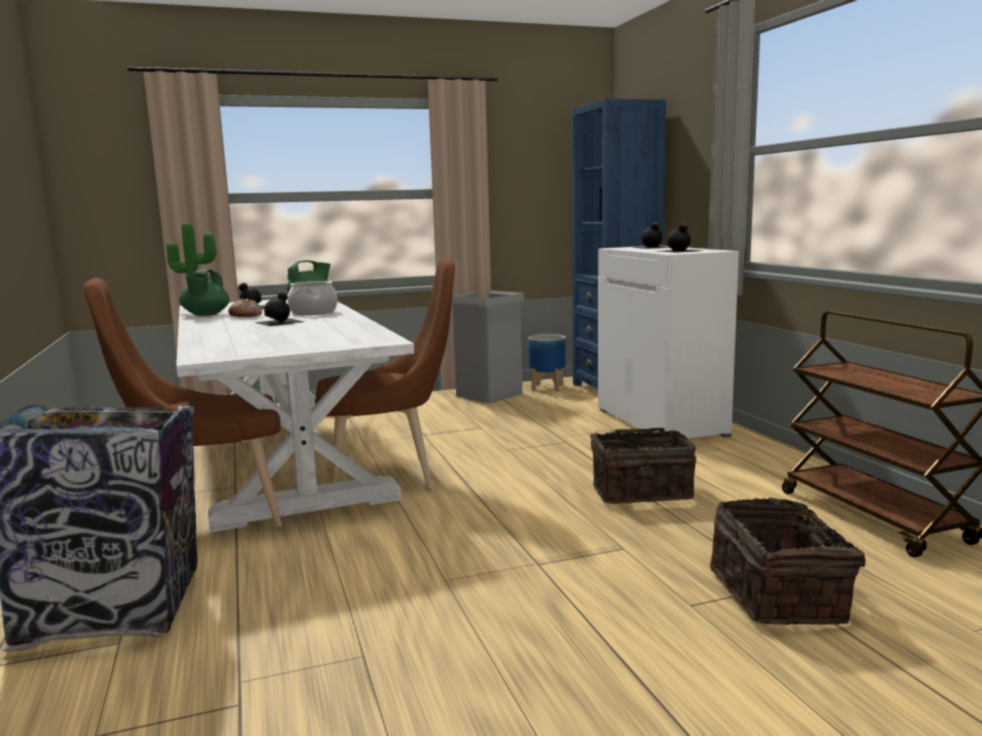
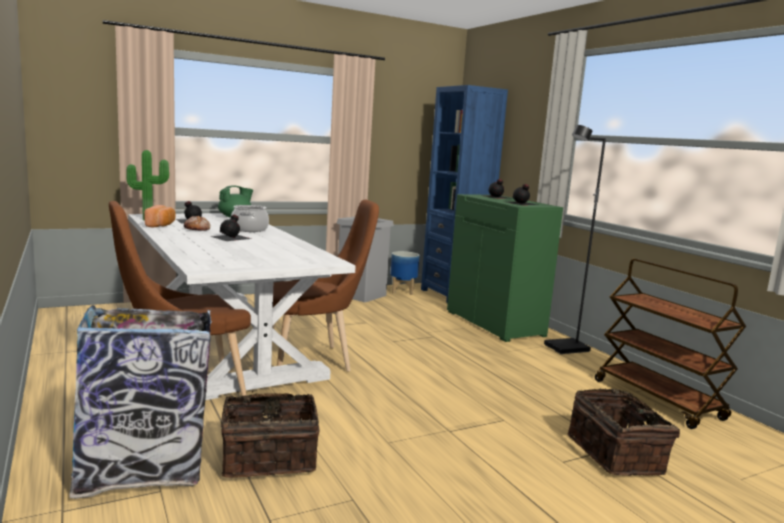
camera: 10 degrees left, 0 degrees up
green teapot [179,269,230,316] -> bread [144,205,175,227]
basket [590,427,696,504] -> basket moved to [221,391,320,478]
white cabinet [598,246,739,442] -> green cabinet [447,194,563,342]
none -> black floor lamp [544,125,606,354]

